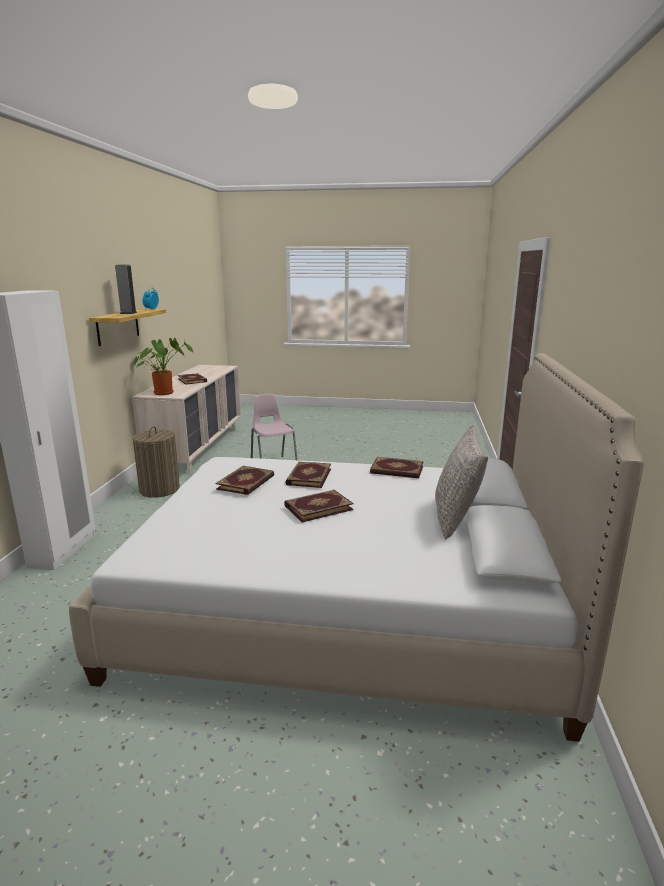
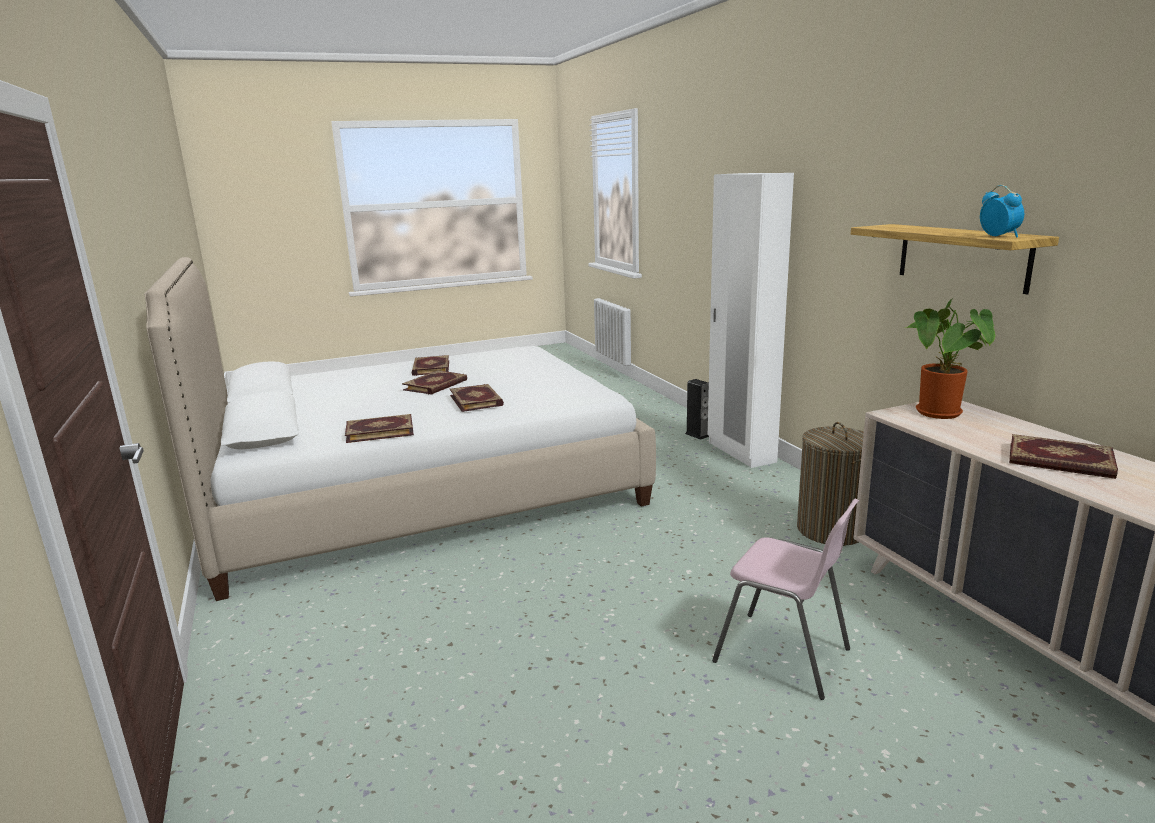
camera: 150 degrees right, 0 degrees up
speaker [115,265,137,314] -> speaker moved to [685,379,709,440]
book [215,466,274,495] -> book moved to [412,355,449,376]
grey pillow [435,425,488,540] -> none

